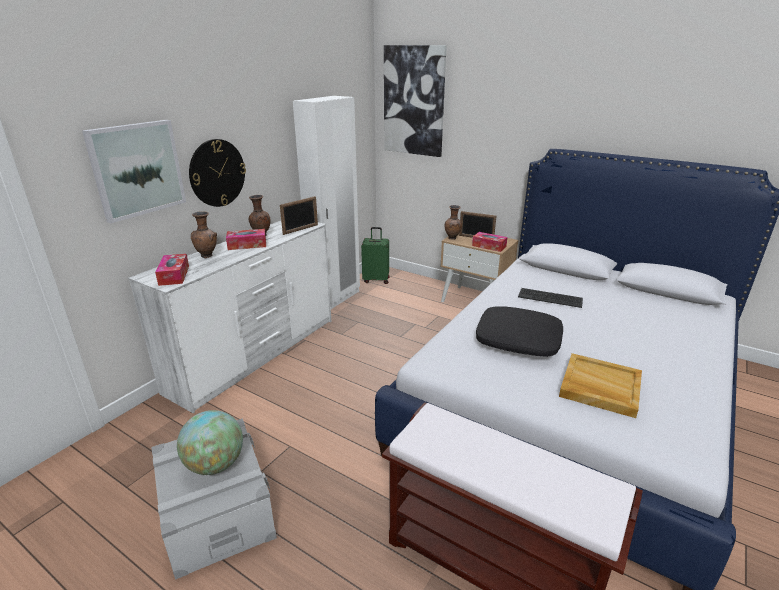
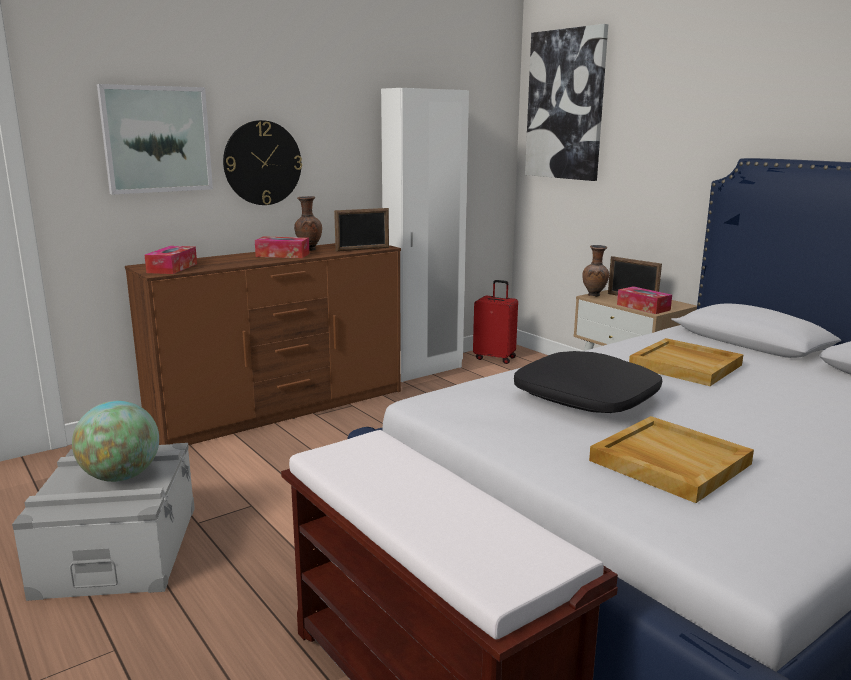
camera: 20 degrees right, 10 degrees down
white dresser [128,221,331,413] -> brown dresser [125,243,401,445]
brown vase [191,211,217,258] -> none
green suitcase [361,227,390,284] -> red suitcase [473,280,518,364]
keyboard [518,288,583,308] -> beige tray [629,338,744,386]

